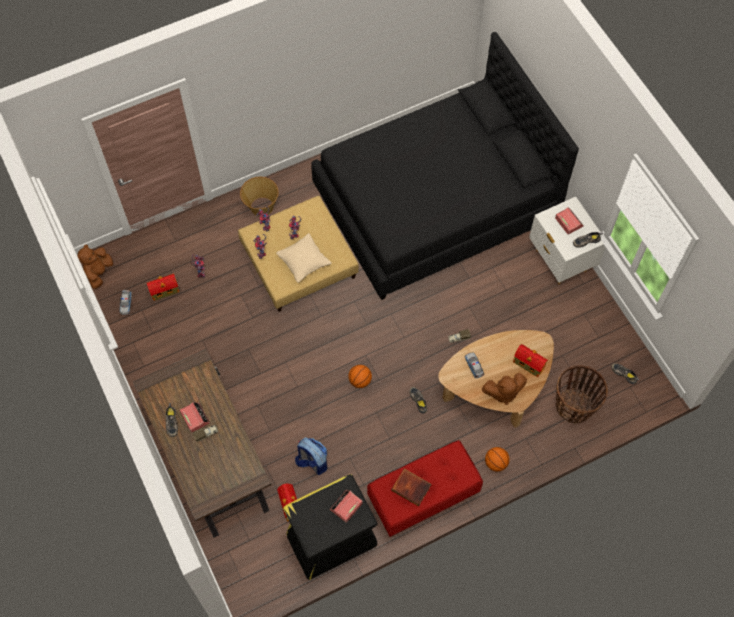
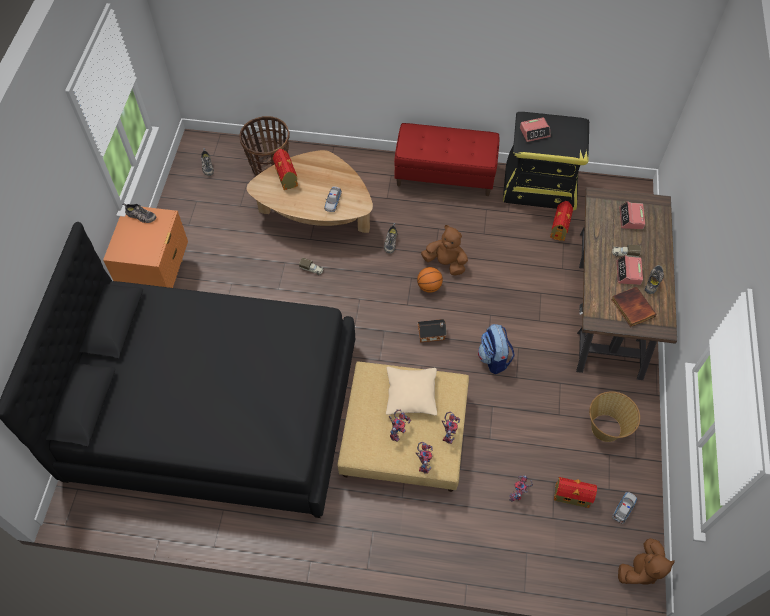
camera: 145 degrees left, 5 degrees down
basket [240,177,279,217] -> basket moved to [589,391,640,442]
backpack [295,437,327,475] -> backpack moved to [478,324,515,374]
book [391,468,431,506] -> book moved to [611,287,656,327]
brown plush toy [482,373,527,405] -> brown plush toy moved to [421,225,468,276]
basketball [485,447,510,472] -> none
white nightstand [529,197,605,284] -> orange nightstand [103,207,188,288]
alarm clock [555,207,584,235] -> alarm clock moved to [619,201,645,229]
none -> toy house [418,319,447,342]

